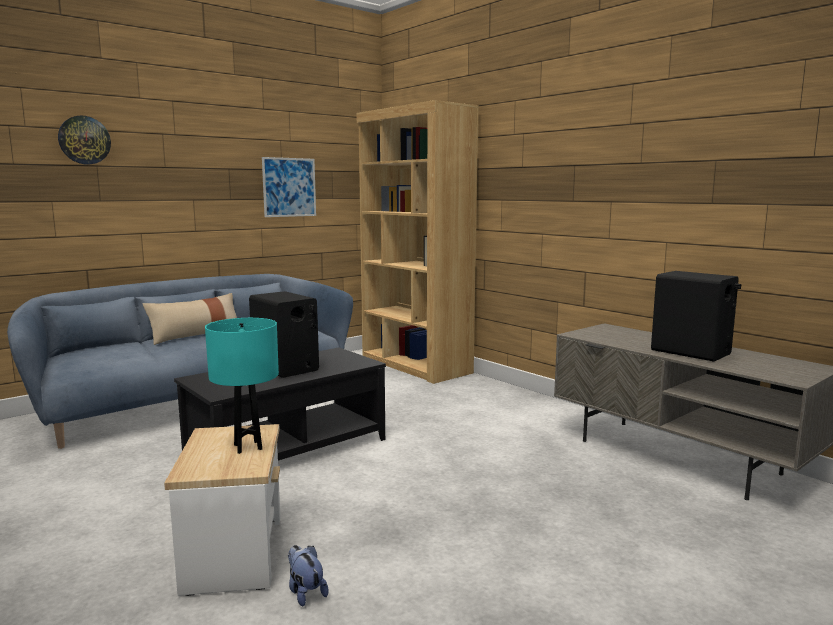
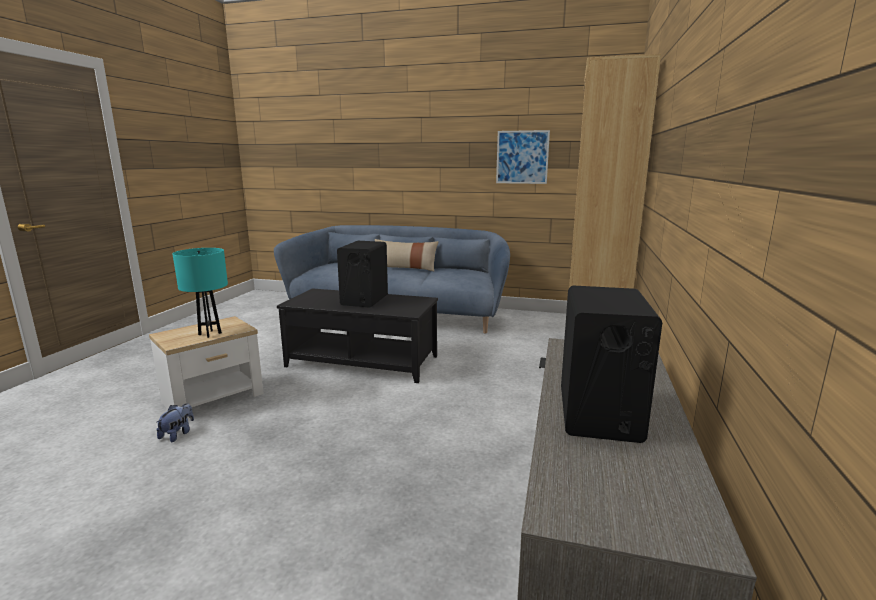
camera: 55 degrees right, 5 degrees up
wall clock [58,115,111,164] -> none

